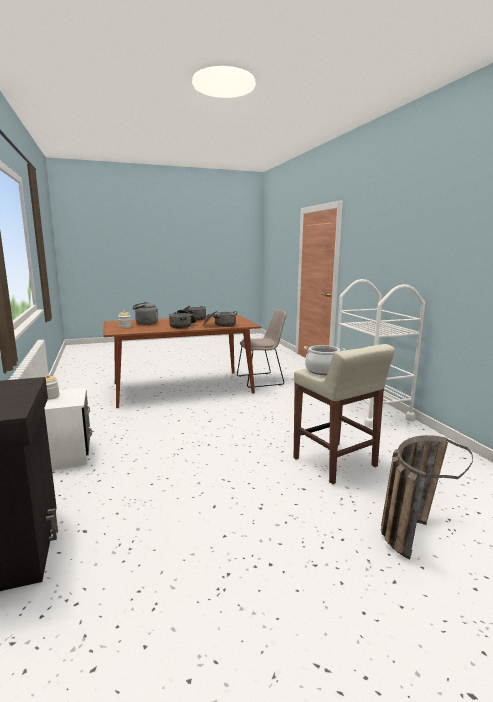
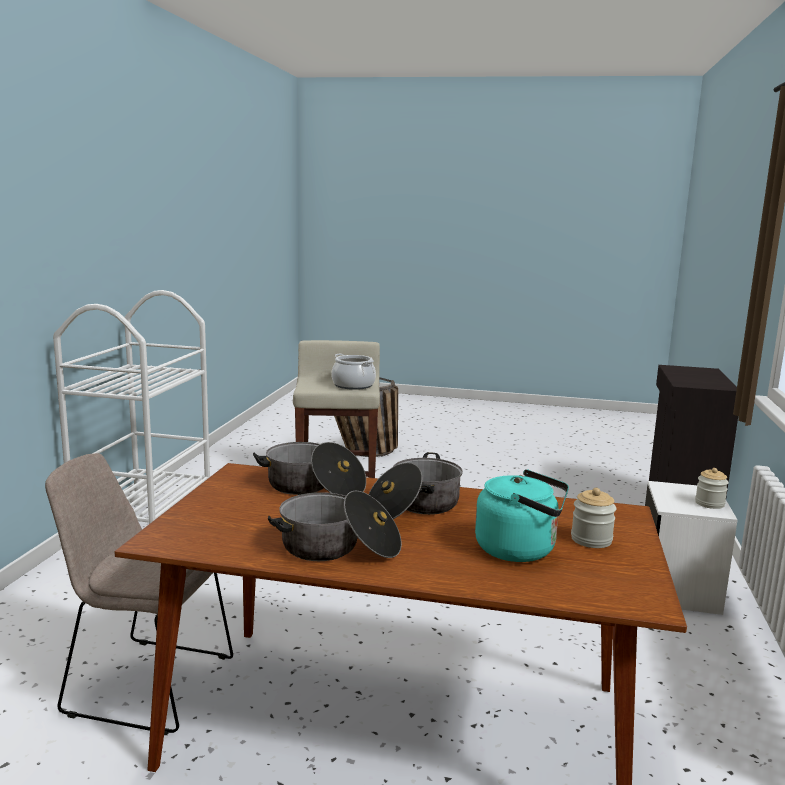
camera: 150 degrees left, 0 degrees up
grey kettle [133,302,158,325] -> turquoise kettle [475,469,569,562]

